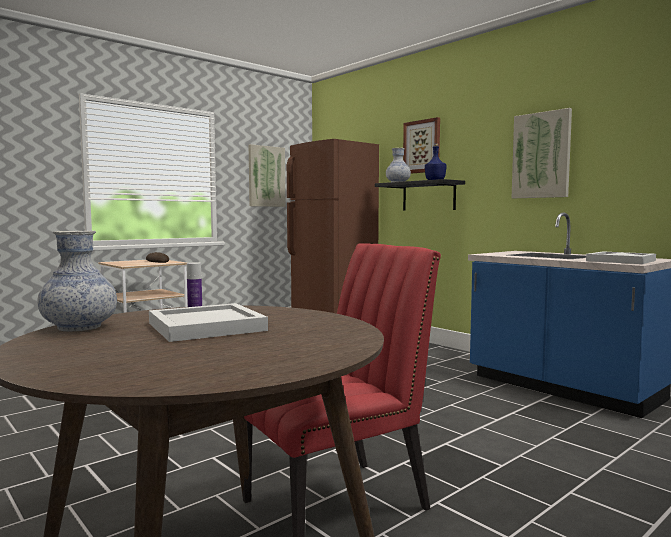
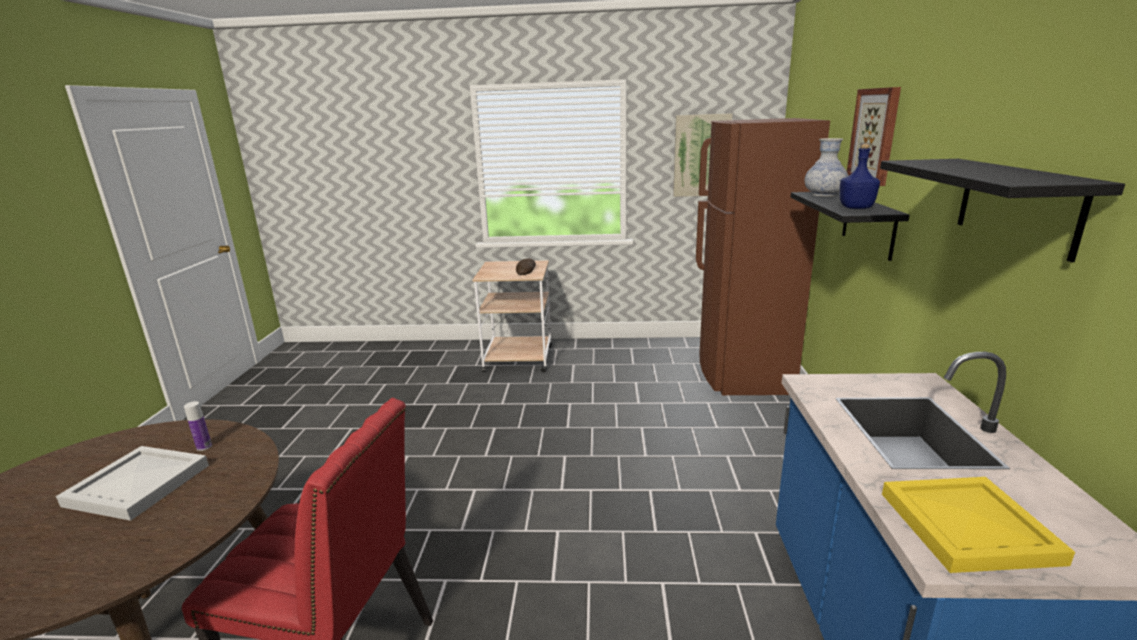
camera: 45 degrees right, 15 degrees up
vase [37,231,117,331] -> none
picture [512,108,572,198] -> black shelf [880,159,1125,262]
white tray [586,251,656,264] -> yellow tray [882,477,1075,573]

